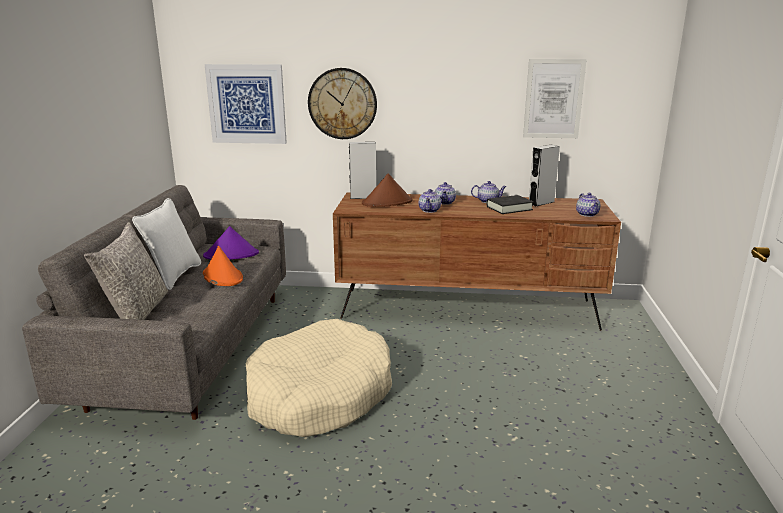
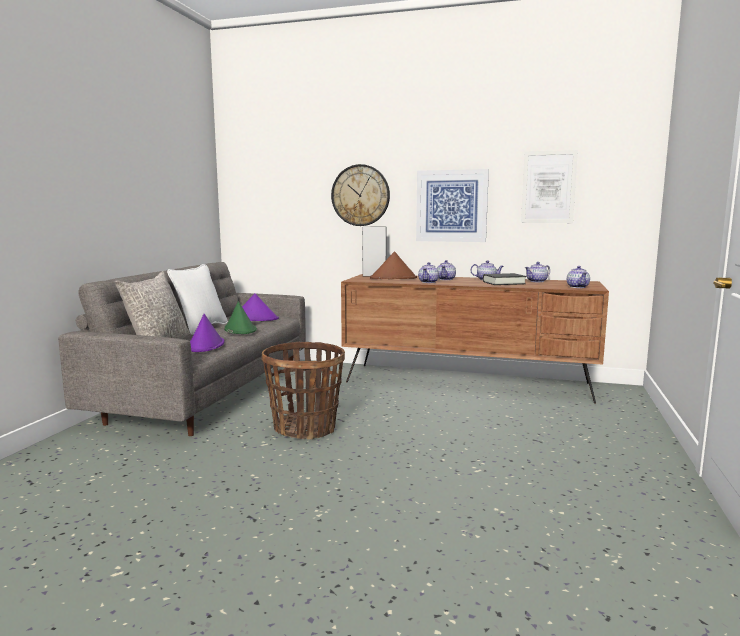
camera: 10 degrees right, 10 degrees down
orange hat [203,246,243,286] -> green hat [224,301,257,334]
picture [205,64,287,144] -> picture moved to [416,169,489,242]
beige dog bed [246,319,392,437] -> basket [262,342,345,440]
grey speaker [529,145,560,206] -> teapot [525,262,550,282]
none -> purple hat [190,314,224,352]

